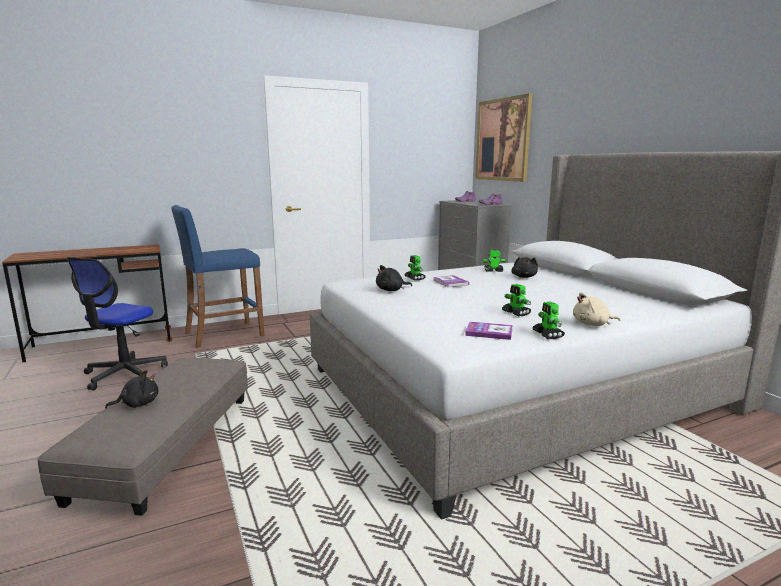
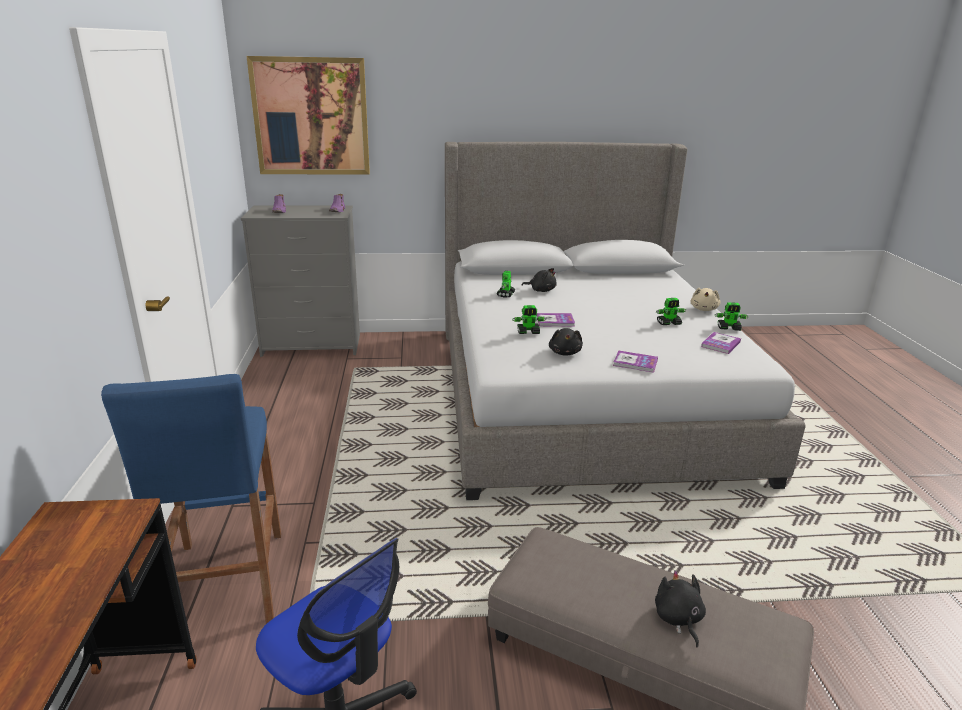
camera: 70 degrees left, 10 degrees up
none -> book [613,350,658,372]

